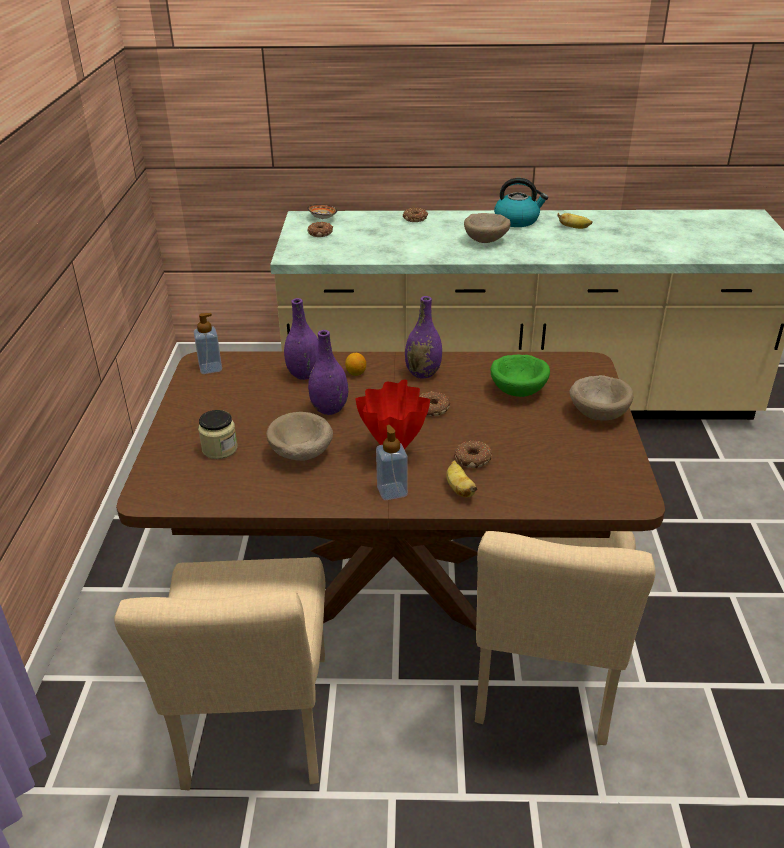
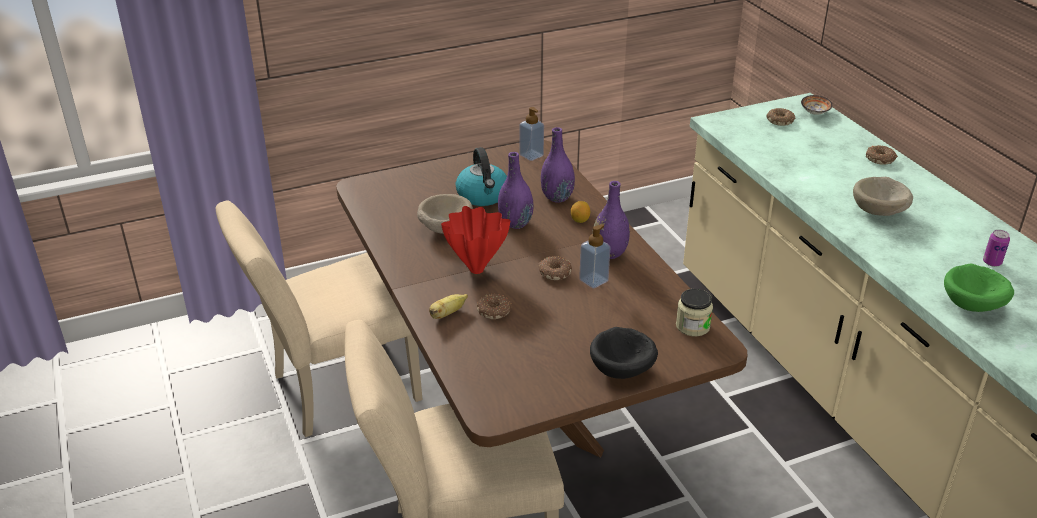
camera: 65 degrees right, 0 degrees up
jar [198,410,237,459] -> jar moved to [676,289,713,337]
soap dispenser [376,425,408,500] -> soap dispenser moved to [579,224,610,289]
green bowl [491,354,550,397] -> green bowl moved to [944,264,1014,312]
kettle [494,178,548,227] -> kettle moved to [456,147,507,206]
banana [557,213,593,229] -> can [983,230,1010,267]
beige bowl [570,375,634,420] -> black bowl [590,327,658,379]

